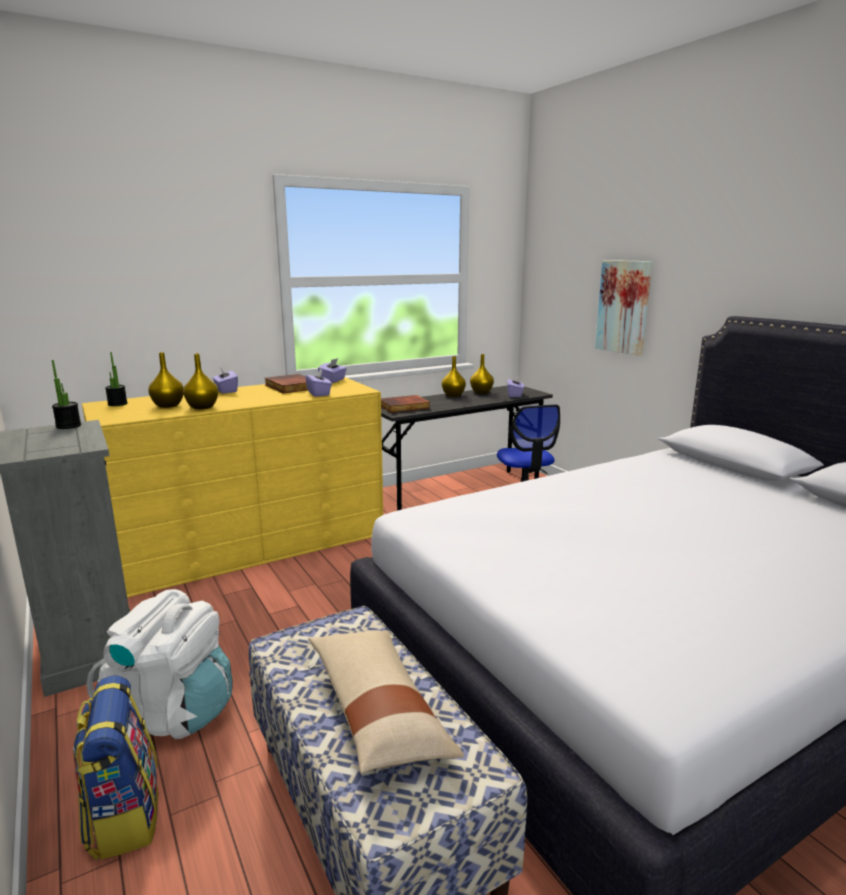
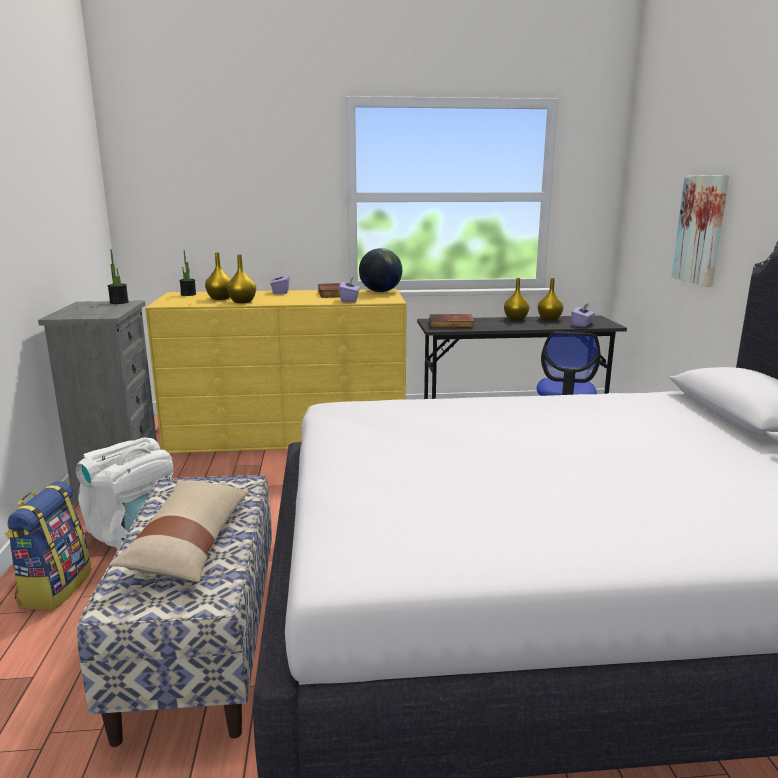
camera: 25 degrees right, 0 degrees up
purple tissue box [318,358,347,383] -> globe [359,248,402,292]

